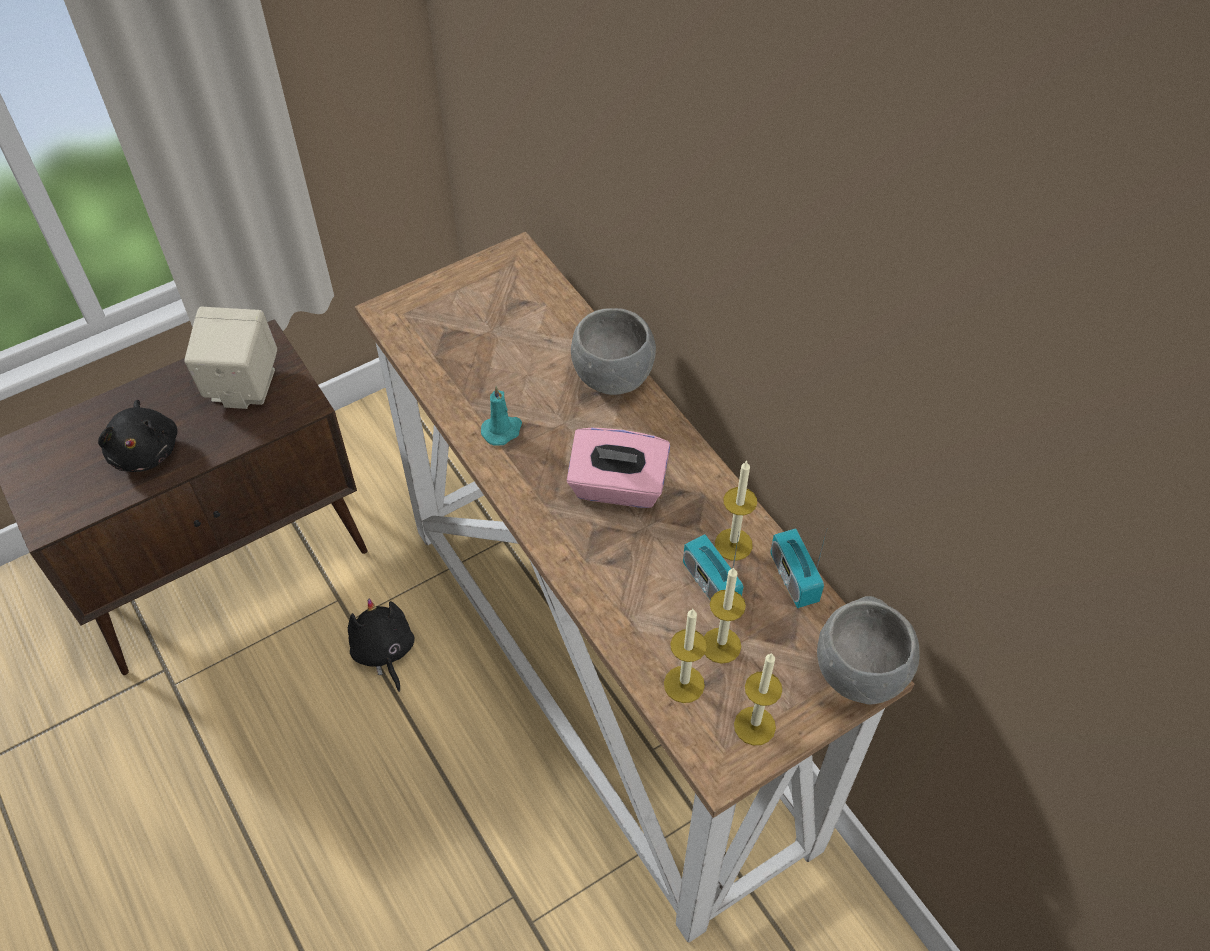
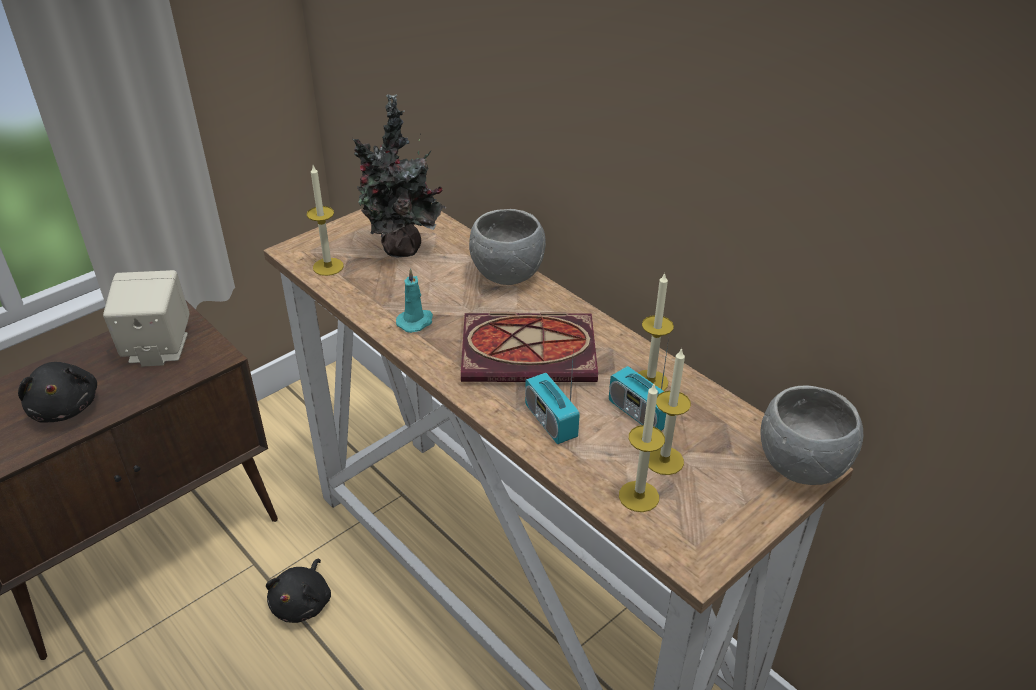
camera: 10 degrees left, 15 degrees down
black plush toy [348,599,415,692] -> black plush toy turned 135 degrees counterclockwise [266,559,331,623]
pink tissue box [567,428,670,508] -> book [461,312,598,382]
candle [734,653,782,745] -> candle moved to [307,165,344,276]
radio [770,528,827,608] -> radio moved to [525,348,580,444]
none -> potted plant [353,94,446,258]

